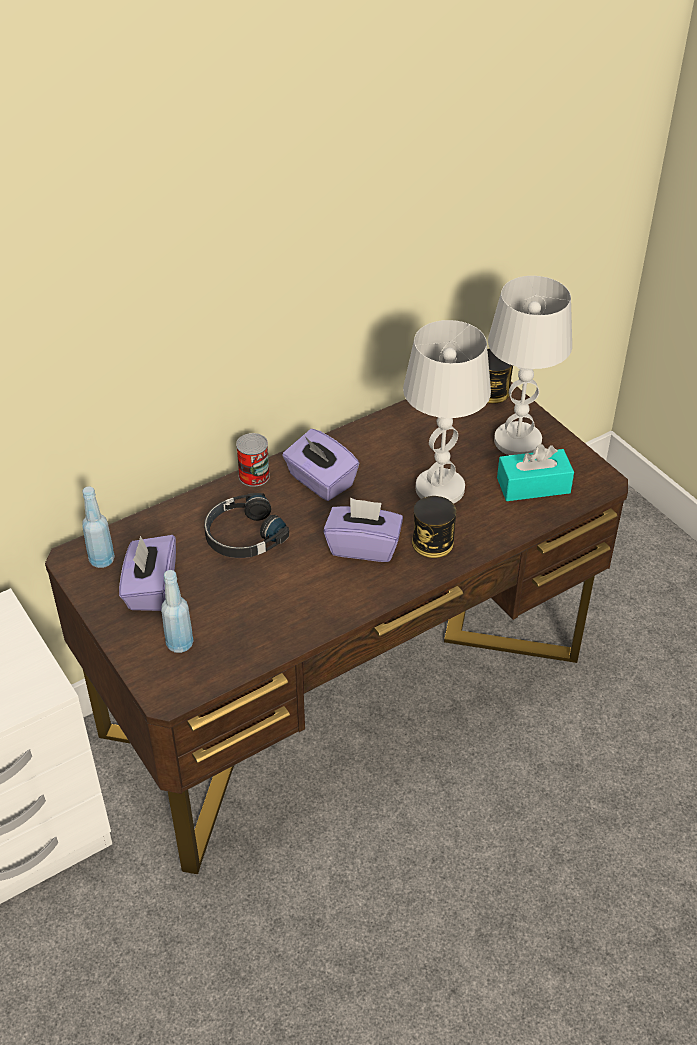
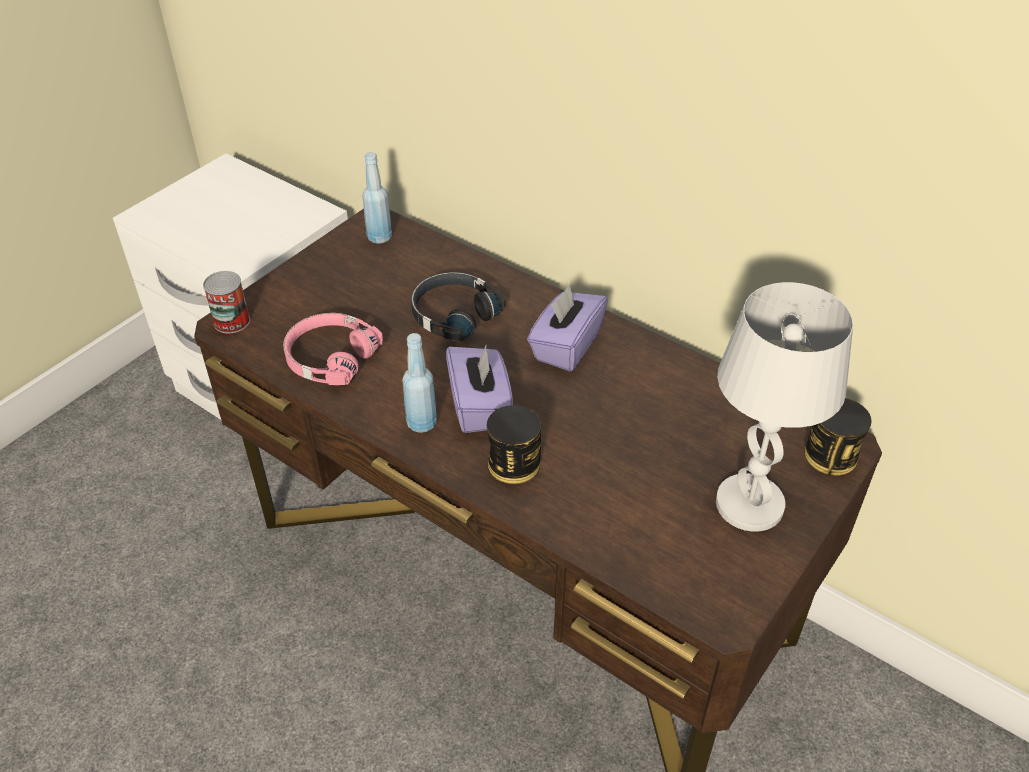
camera: 70 degrees right, 0 degrees up
purple tissue box [119,535,176,611] -> none
blue bottle [161,570,194,653] -> blue bottle moved to [402,333,437,433]
can [236,433,270,487] -> can moved to [203,271,250,333]
white table lamp [403,320,491,504] -> none
turquoise tissue box [497,444,574,501] -> none
none -> pink headphones [283,313,383,385]

